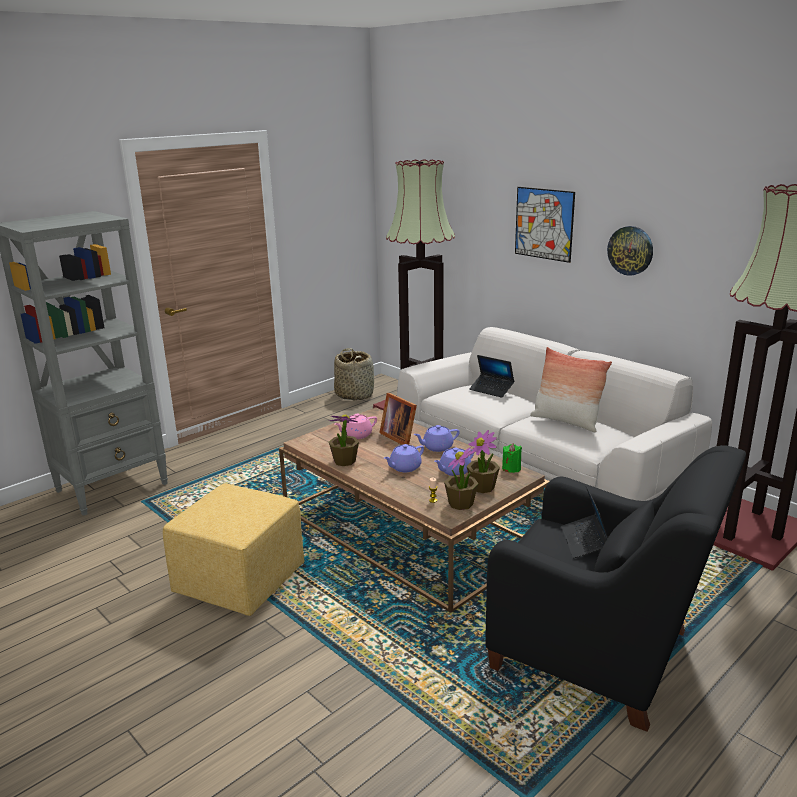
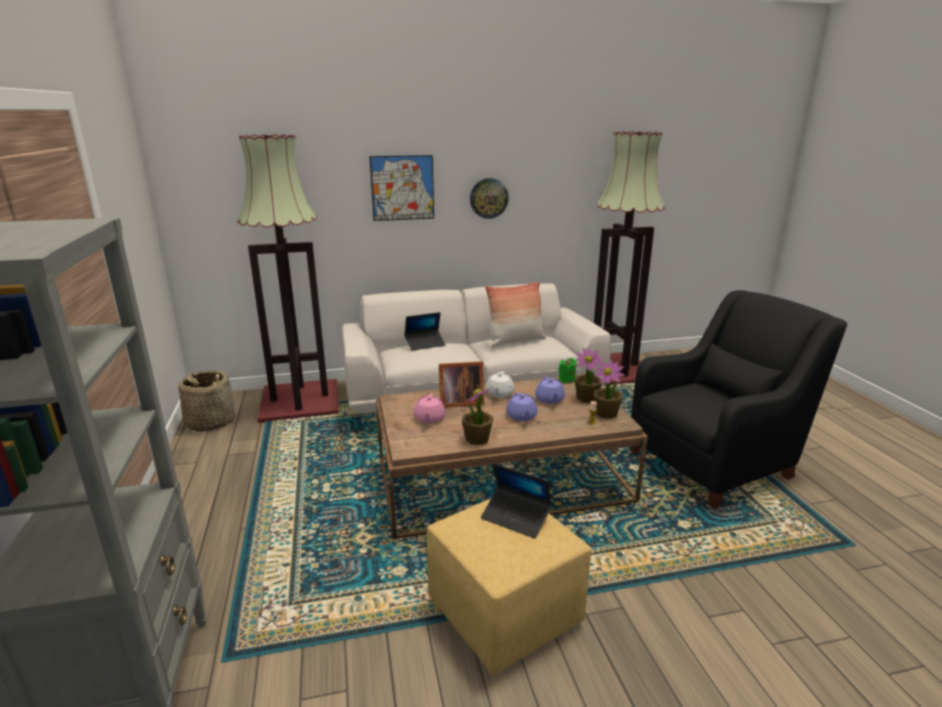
camera: 60 degrees left, 0 degrees up
purple teapot [414,425,460,452] -> white teapot [485,371,514,398]
laptop [561,485,608,558] -> laptop moved to [481,463,552,539]

